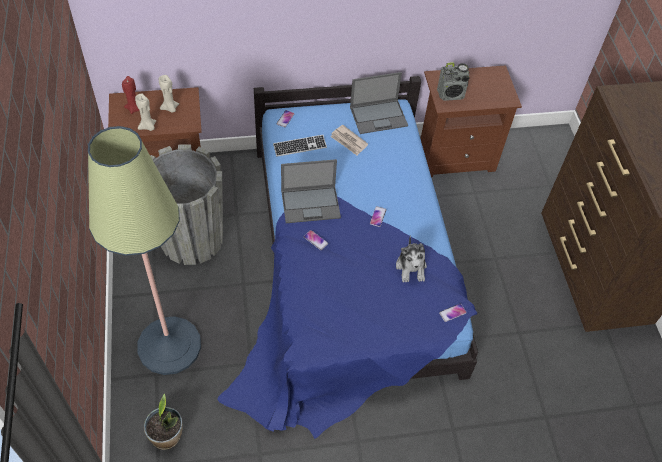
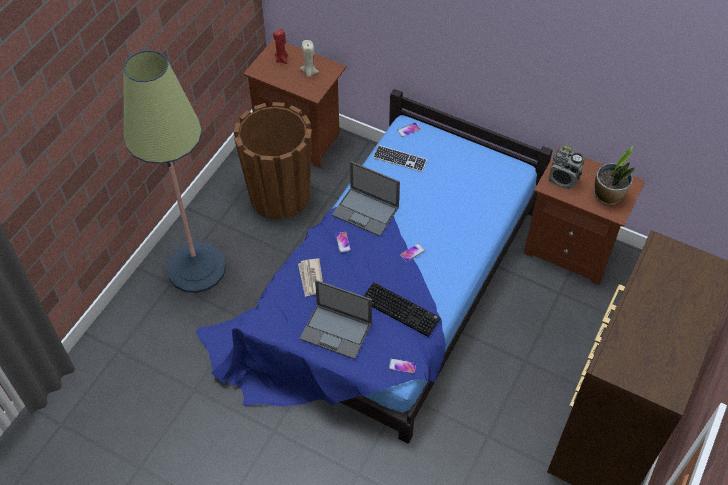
camera: 40 degrees right, 0 degrees up
beige candle [135,93,156,131] -> none
potted plant [144,393,183,450] -> potted plant moved to [594,146,635,205]
grey planter [151,144,223,265] -> brown planter [234,102,312,220]
newspaper [330,125,368,156] -> newspaper moved to [298,258,323,297]
laptop [350,72,408,134] -> laptop moved to [300,280,372,359]
plush toy [396,235,427,282] -> keyboard [364,282,441,337]

